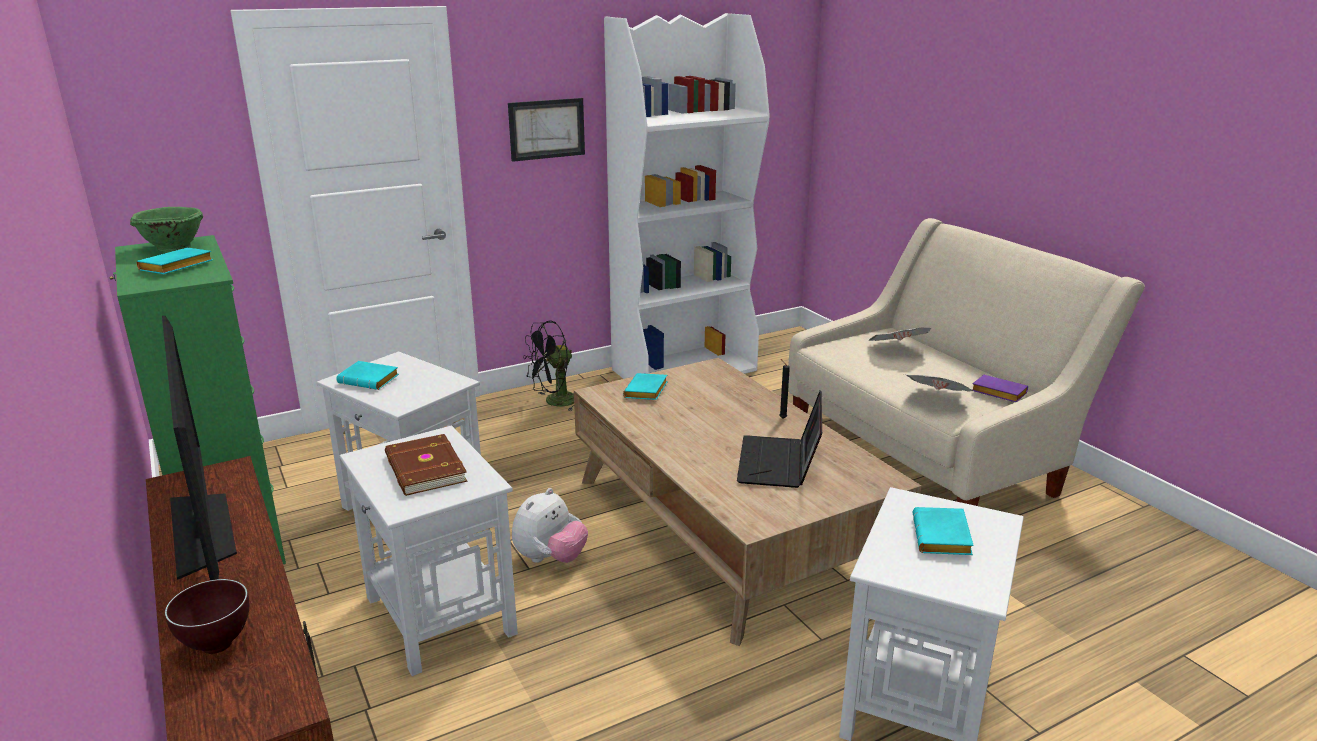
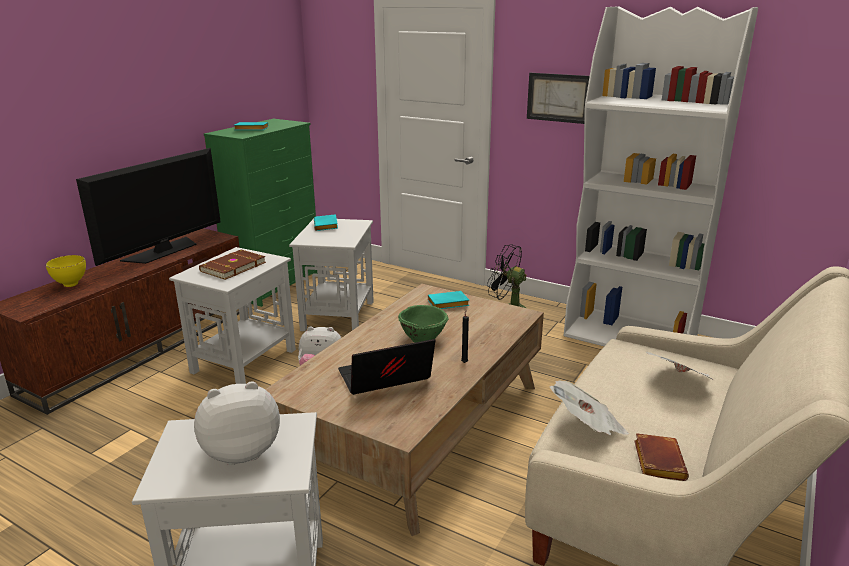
camera: 60 degrees right, 0 degrees up
green bowl [130,207,203,251] -> green bowl moved to [398,305,449,343]
brown bowl [165,579,249,654] -> yellow bowl [45,255,86,287]
turquoise book [913,507,974,555] -> plush toy [194,381,280,465]
purple book [972,375,1028,402] -> brown book [634,433,689,481]

